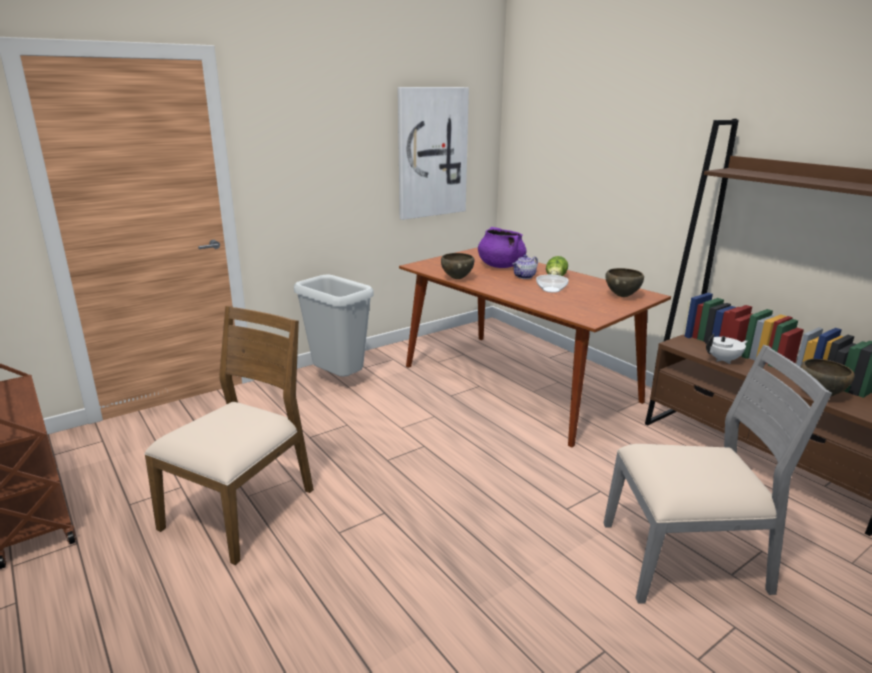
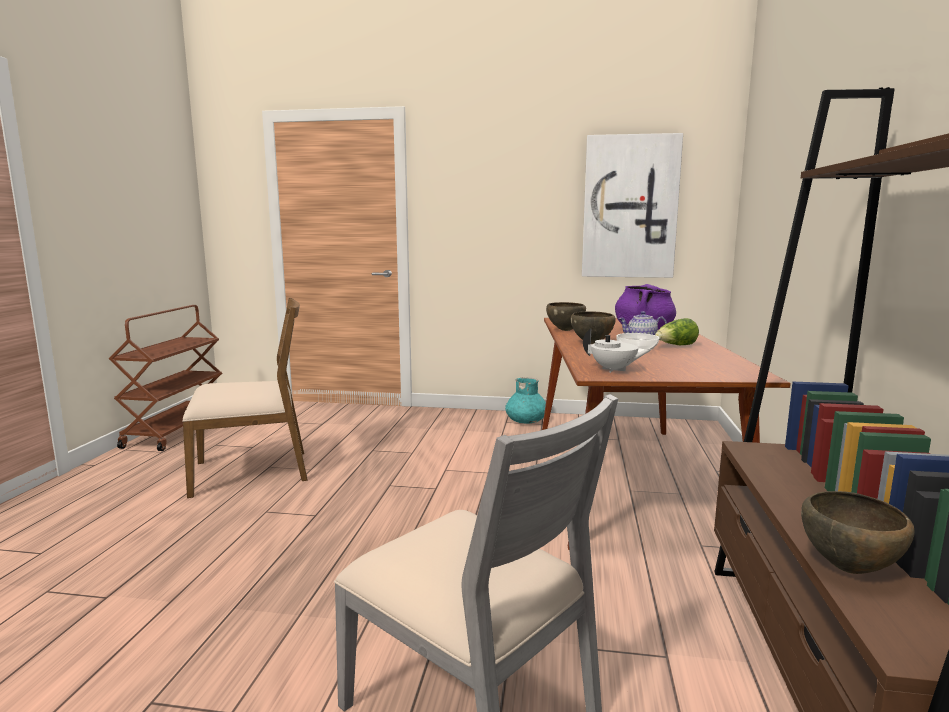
camera: 45 degrees right, 10 degrees down
grey trash can [294,275,374,377] -> none
brown bowl [605,268,644,297] -> brown bowl moved to [571,311,616,344]
white teapot [706,334,748,364] -> white teapot moved to [583,329,652,373]
none -> turquoise vase [505,377,546,424]

